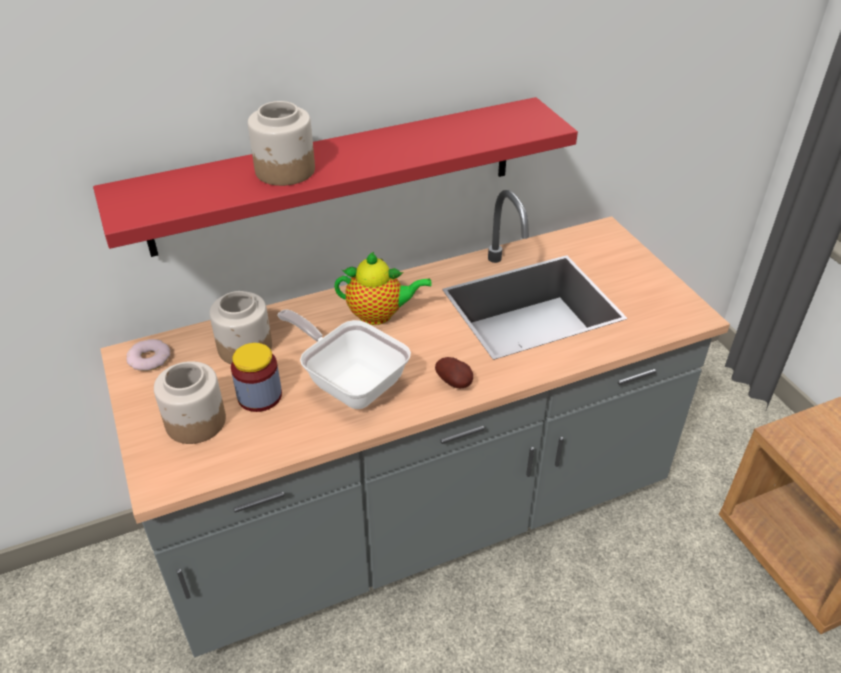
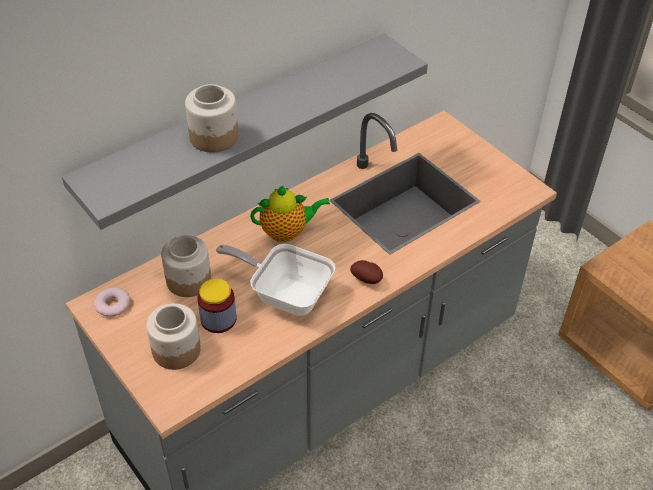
camera: 15 degrees left, 5 degrees up
red shelf [93,97,578,257] -> grey shelf [62,34,428,230]

